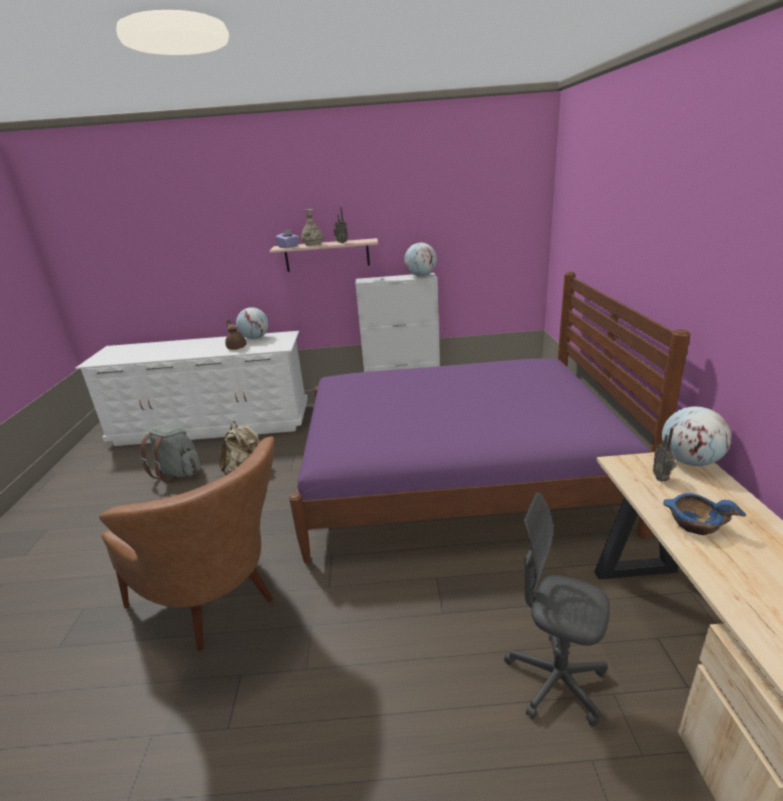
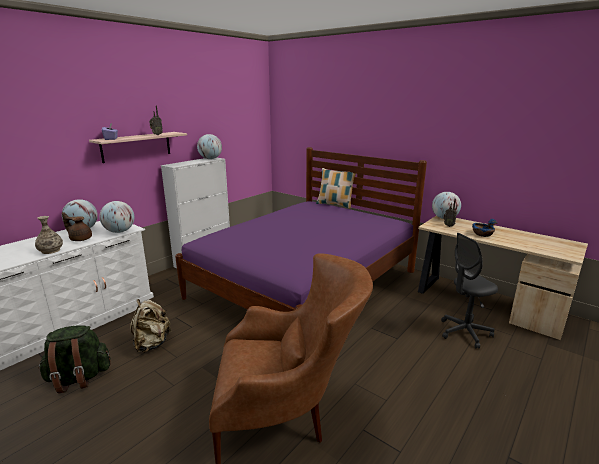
camera: 50 degrees left, 5 degrees down
grey backpack [141,424,201,483] -> green backpack [38,325,111,394]
vase [301,209,323,246] -> vase moved to [35,216,63,254]
none -> globe [99,201,134,233]
none -> pillow [316,168,356,209]

